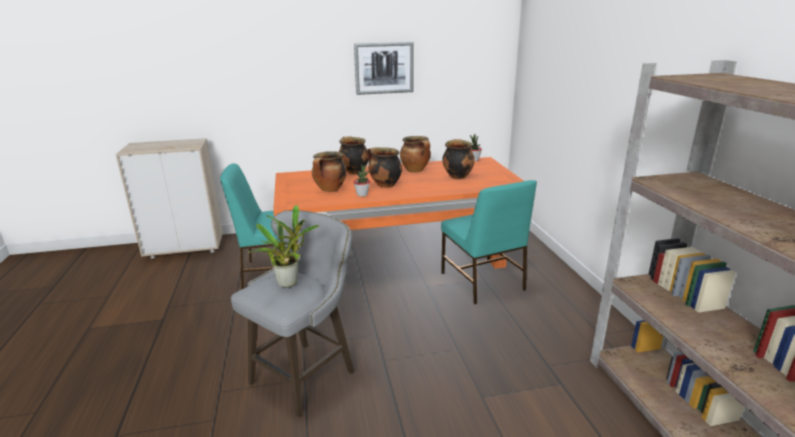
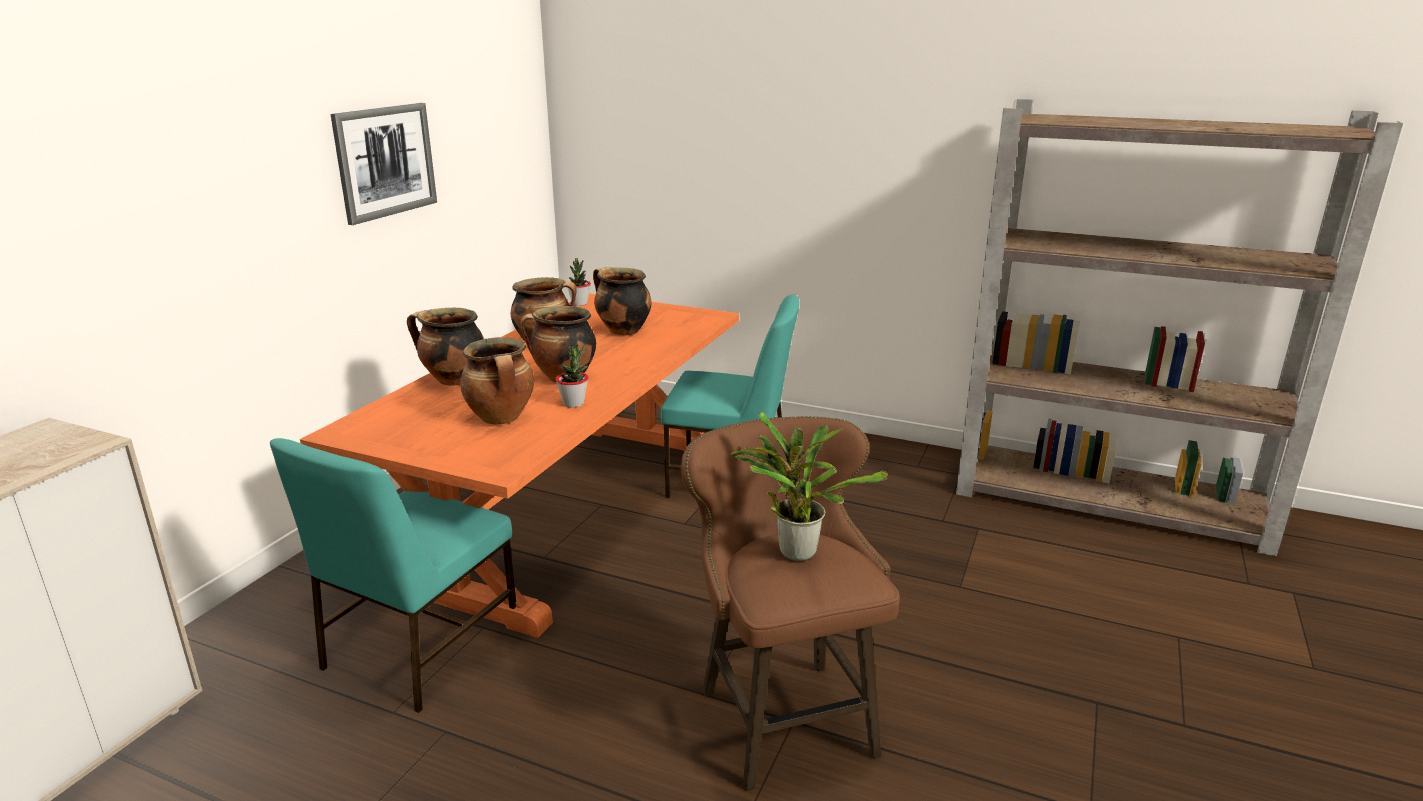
camera: 55 degrees left, 0 degrees up
grey stool [231,210,354,418] -> brown stool [681,416,900,791]

